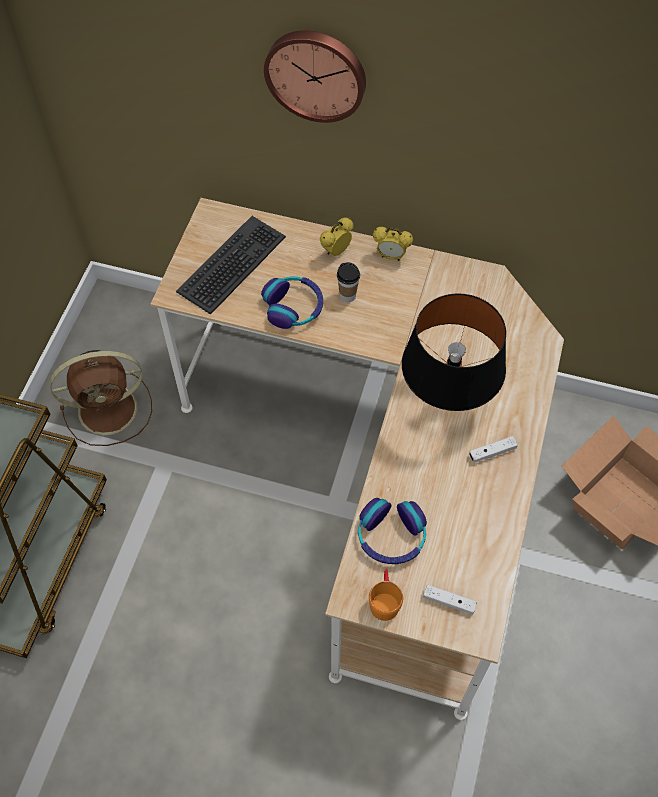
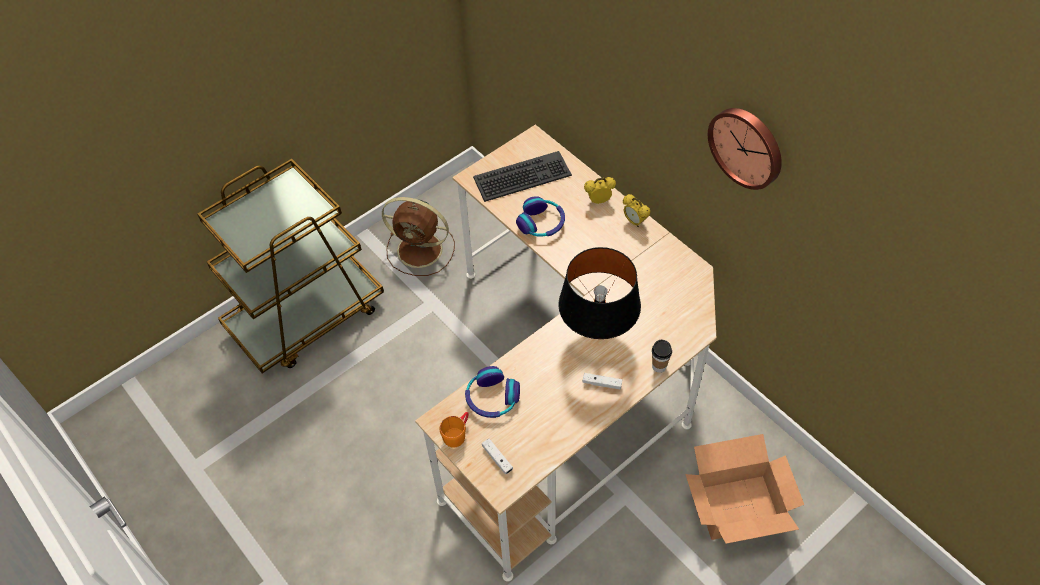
camera: 35 degrees right, 5 degrees down
wall clock [264,30,366,123] -> wall clock moved to [708,108,782,190]
cup [337,262,360,302] -> cup moved to [652,339,672,373]

